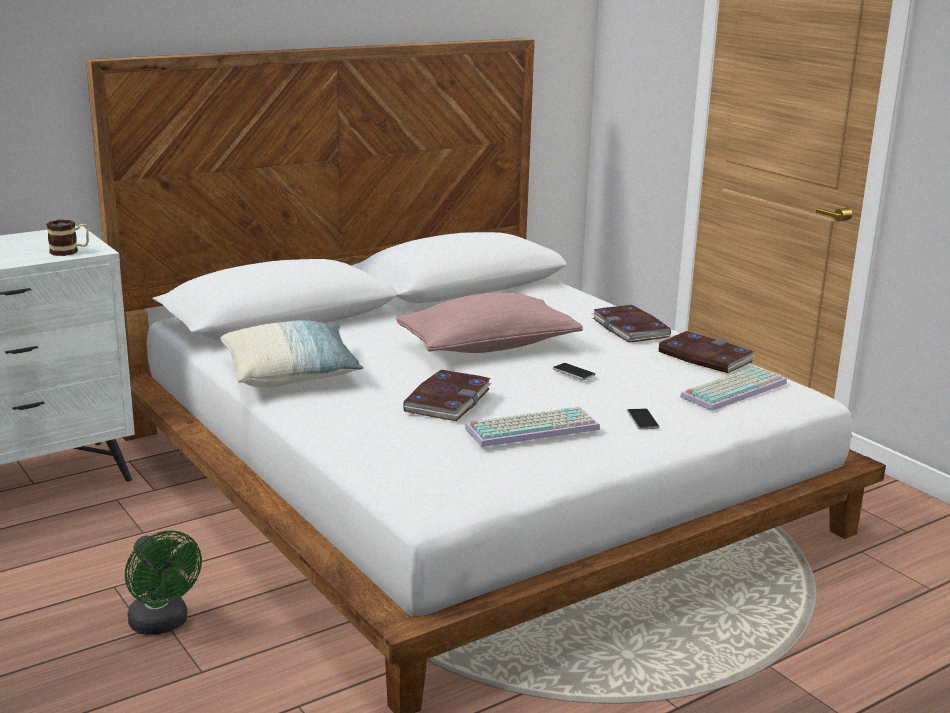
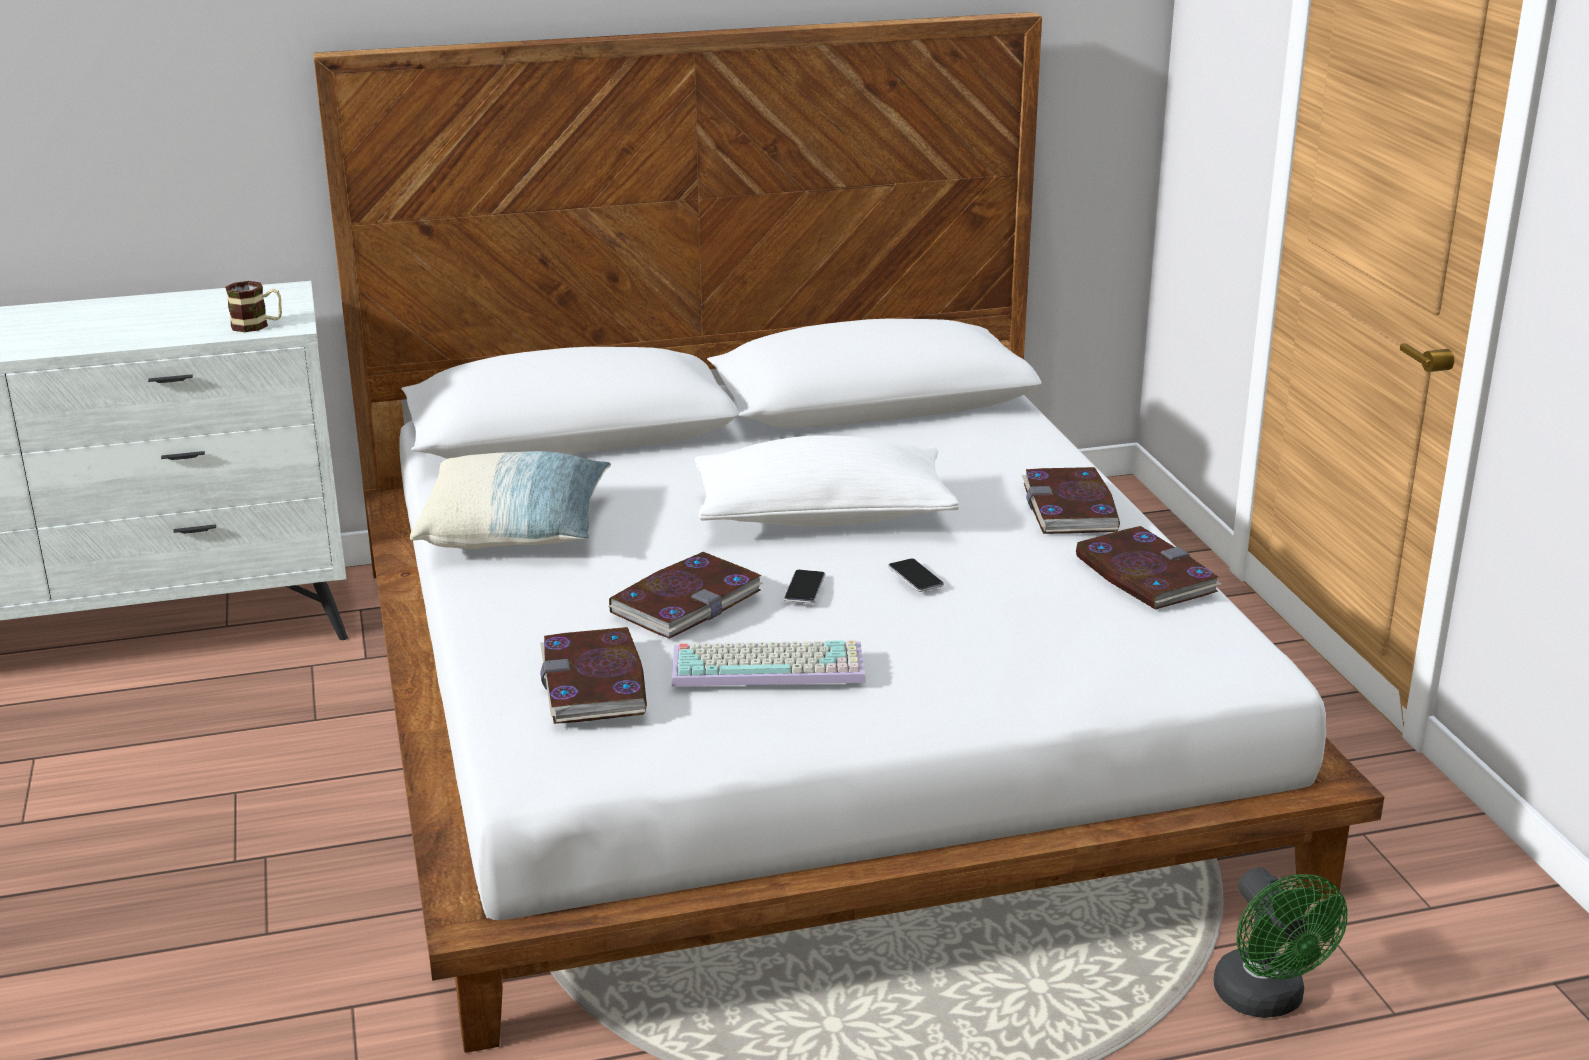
camera: 20 degrees right, 5 degrees up
green fan [125,531,202,635] -> green fan moved to [1213,867,1348,1018]
pink pillow [396,293,583,353] -> white pillow [694,435,959,526]
phone [627,408,659,429] -> phone moved to [784,570,825,604]
keyboard [680,366,787,411] -> none
none -> book [540,627,647,724]

